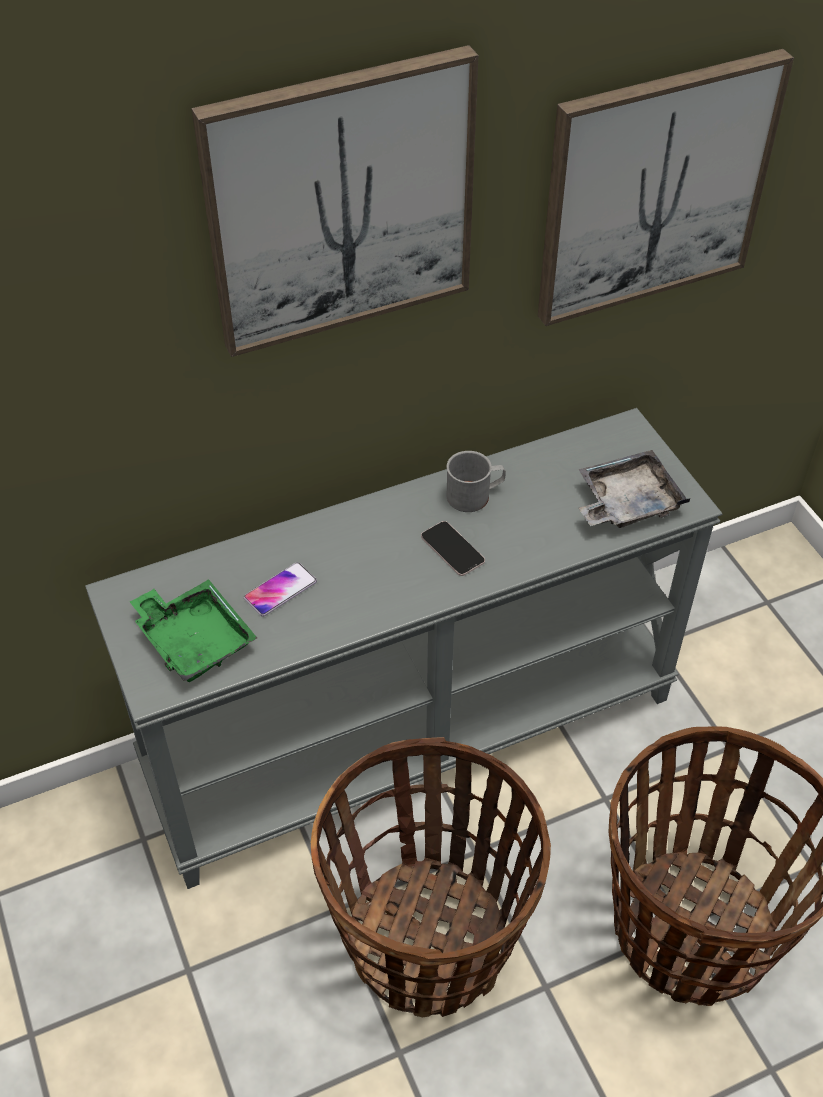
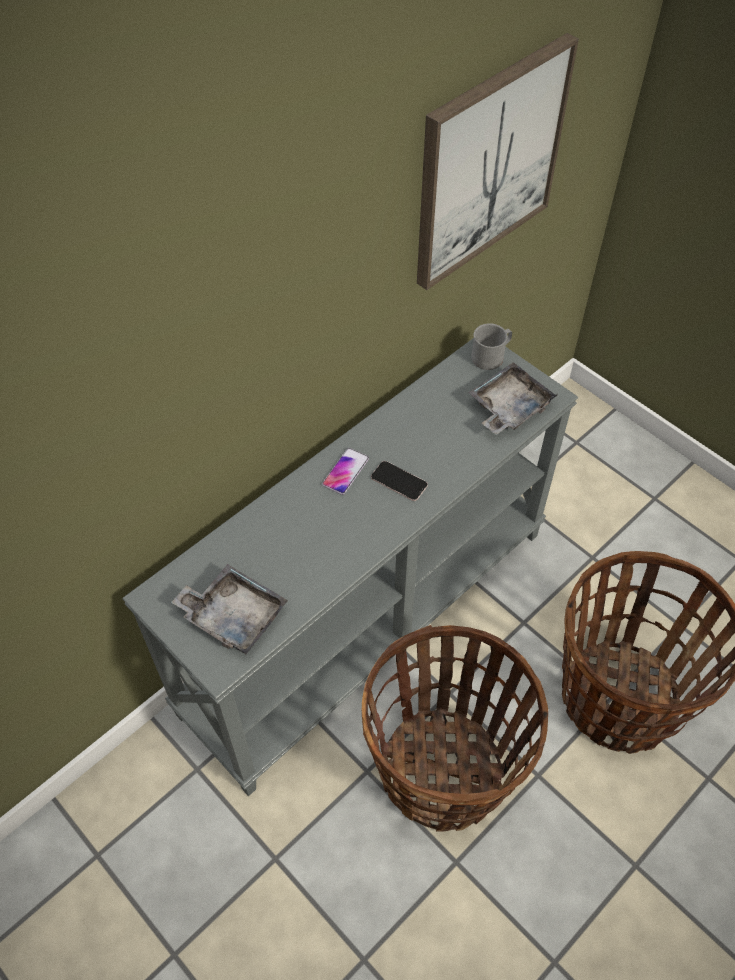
camera: 20 degrees left, 5 degrees up
green tray [130,579,257,682] -> grey tray [171,564,288,654]
picture [191,45,479,357] -> none
phone [244,562,317,616] -> phone moved to [322,448,369,495]
grey mug [446,451,506,512] -> grey mug moved to [471,323,512,370]

